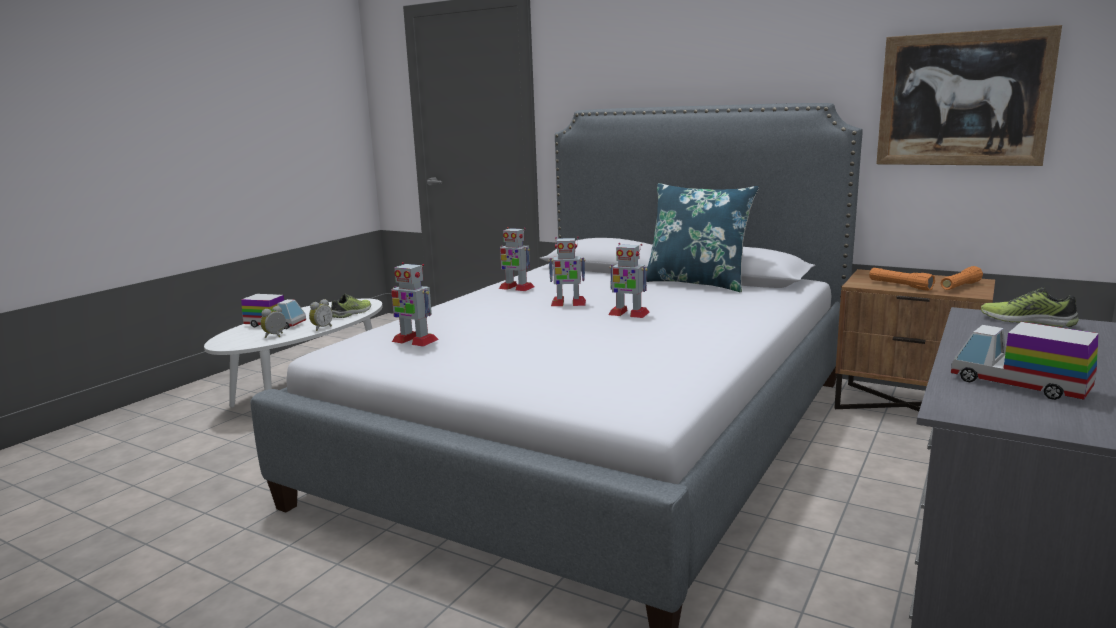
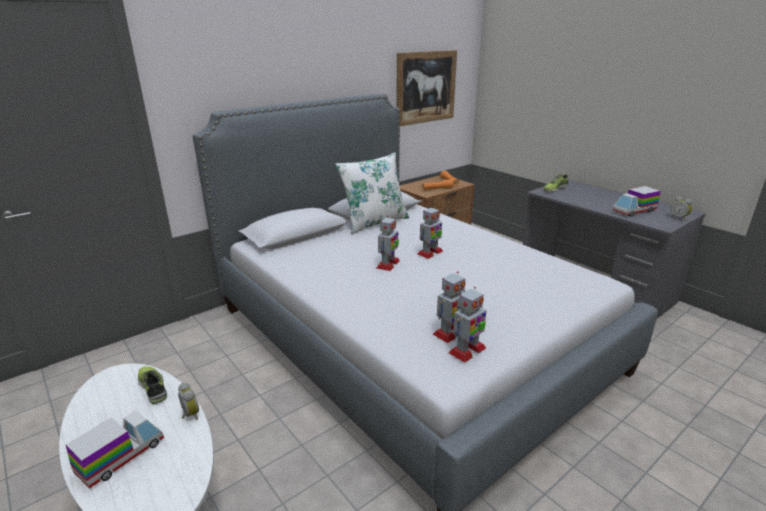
camera: 70 degrees left, 10 degrees up
alarm clock [260,306,286,338] -> alarm clock moved to [670,196,692,221]
toy robot [499,227,534,291] -> toy robot moved to [448,287,487,363]
blue pillow [646,183,759,292] -> white pillow [335,152,409,234]

